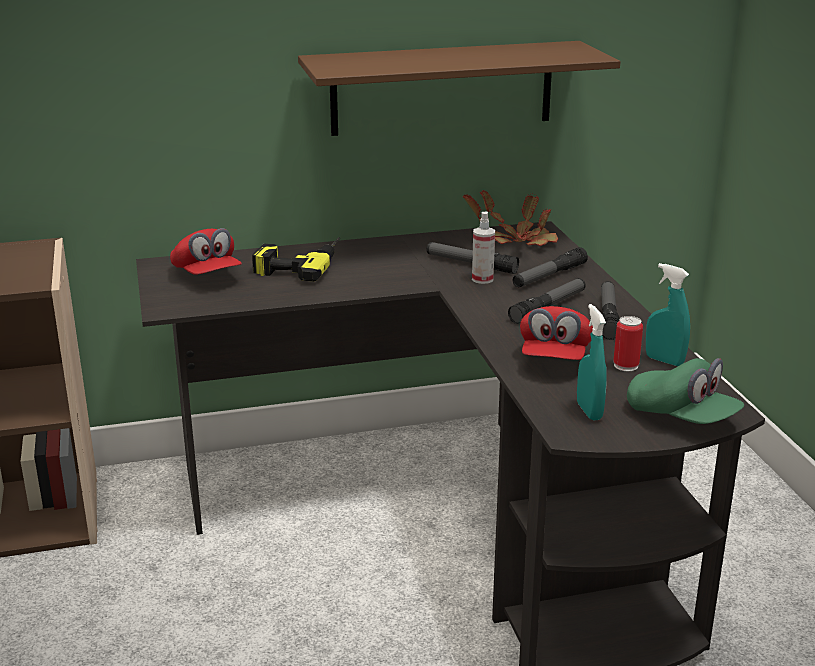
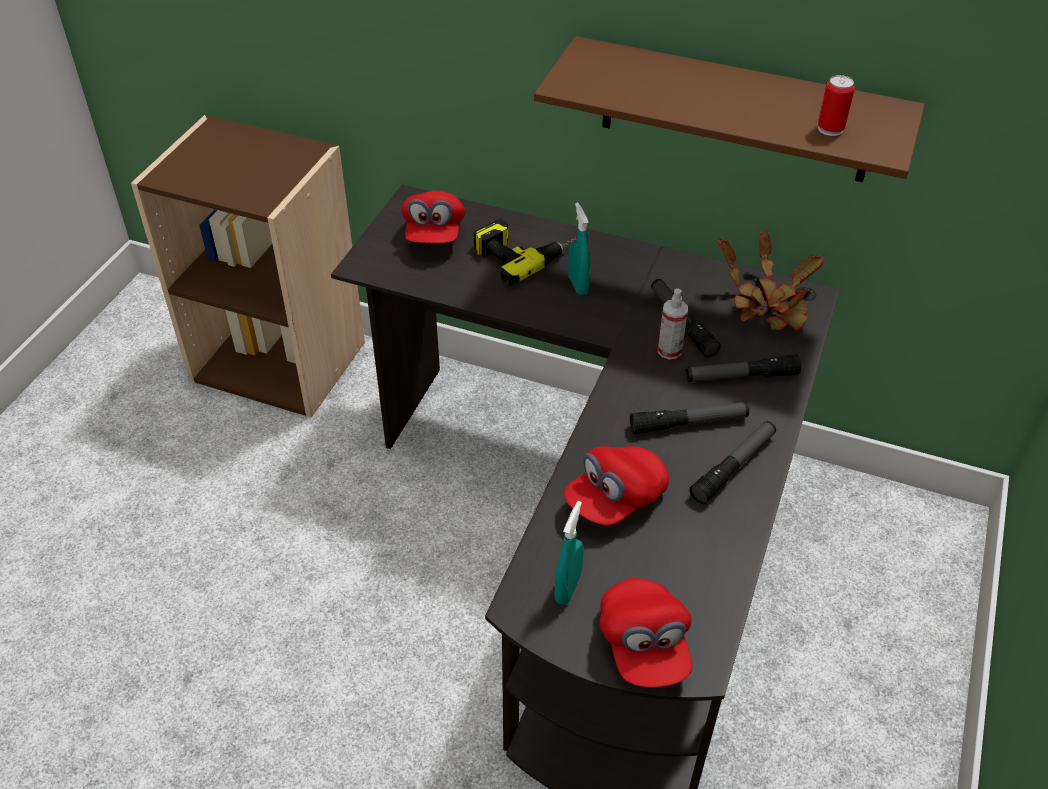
camera: 35 degrees right, 20 degrees up
can [613,316,643,371] -> can moved to [818,75,855,136]
green cap [627,358,744,424] -> red cap [600,578,693,687]
turquoise spray bottle [646,263,690,366] -> turquoise spray bottle moved to [568,203,590,295]

